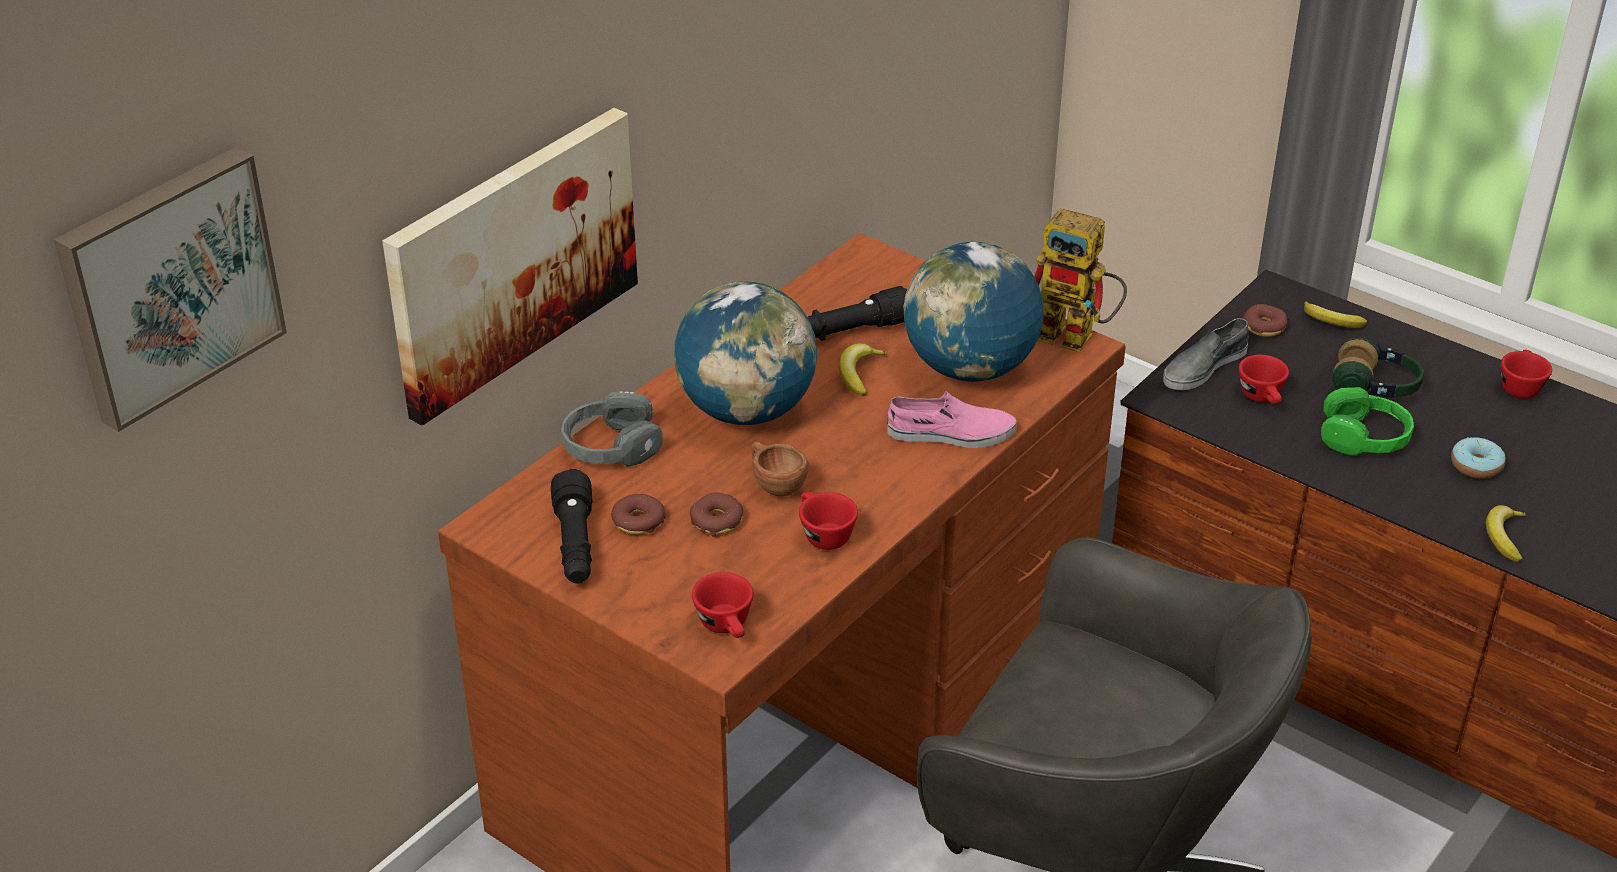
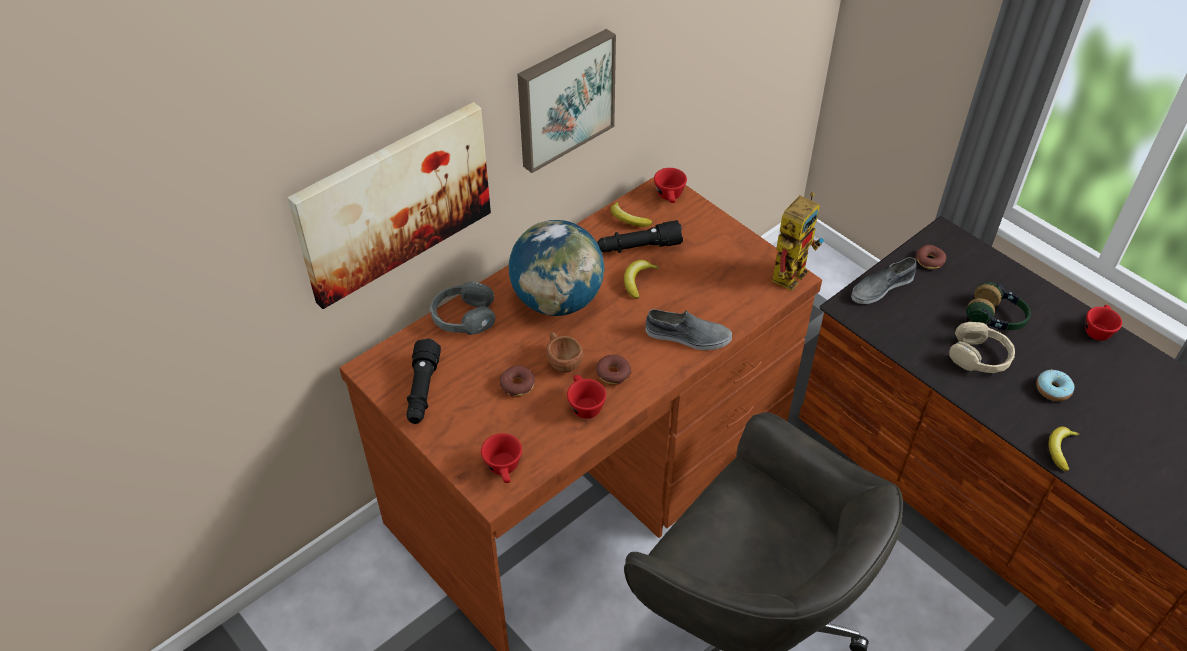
camera: 10 degrees right, 10 degrees up
picture [54,147,287,432] -> picture moved to [517,29,616,173]
donut [611,494,666,535] -> donut moved to [596,355,631,384]
pink shoe [887,391,1017,448] -> grey shoe [645,309,732,350]
globe [903,242,1043,382] -> none
toy robot [1034,208,1127,352] -> toy robot turned 90 degrees counterclockwise [772,192,824,291]
red cup [1239,355,1289,404] -> red cup moved to [654,168,687,203]
banana [1304,301,1367,328] -> banana moved to [611,202,653,227]
green headphones [1321,387,1414,456] -> beige headphones [949,322,1015,373]

